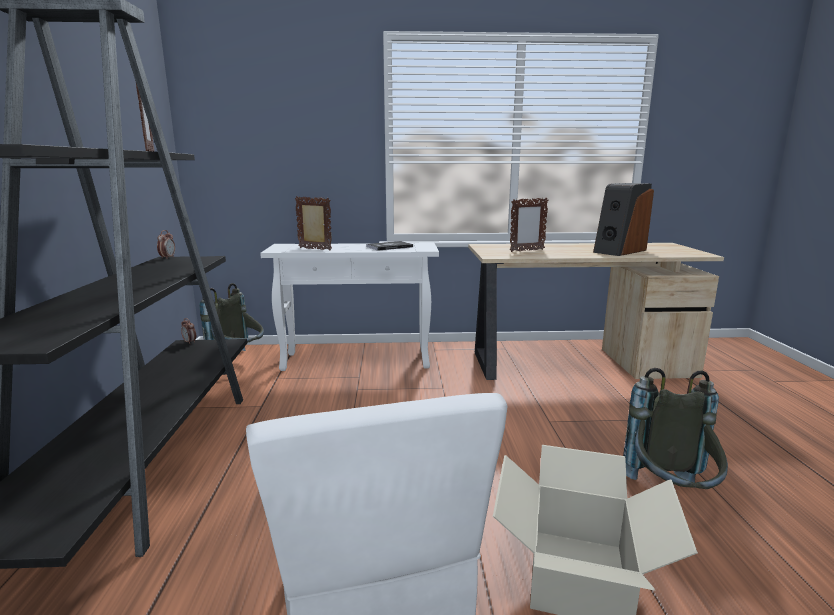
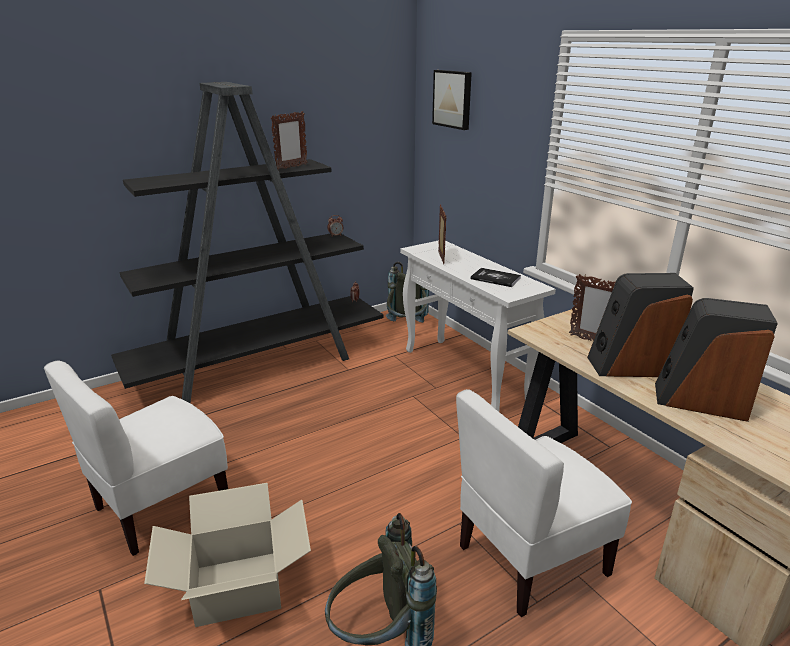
camera: 60 degrees right, 10 degrees up
none -> picture [432,70,472,130]
none -> white chair [456,389,632,617]
none -> speaker [587,273,694,377]

